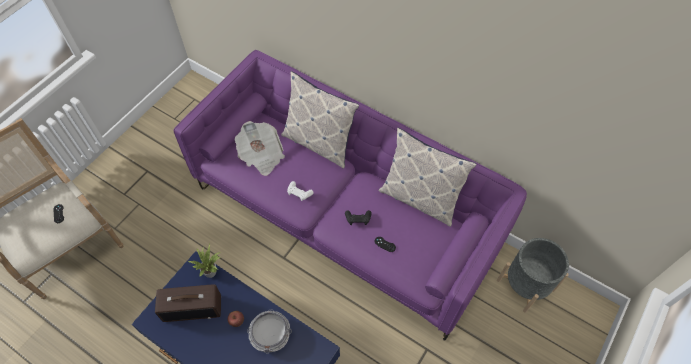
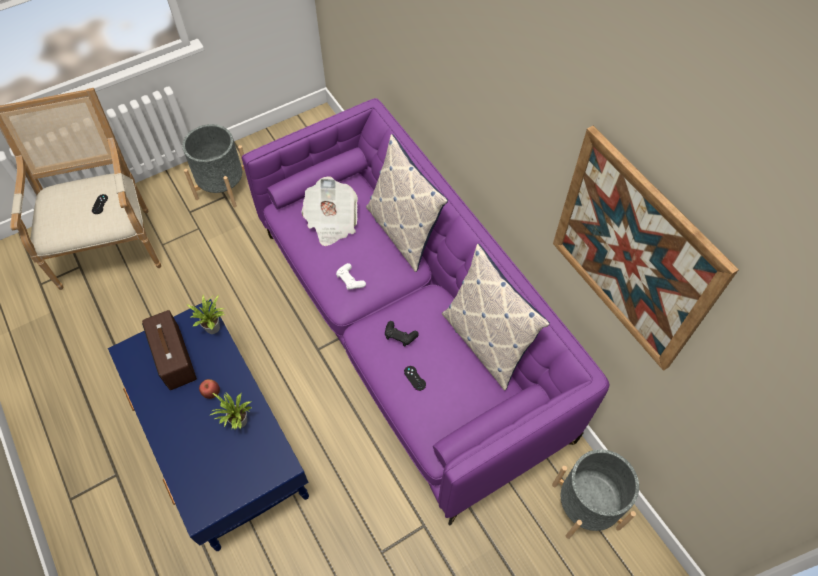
camera: 25 degrees right, 0 degrees up
radio [155,284,221,322] -> radio turned 45 degrees clockwise [142,310,197,390]
bowl [247,310,292,354] -> potted plant [210,393,251,431]
none -> grey planter [182,124,245,207]
none -> picture [553,126,739,371]

